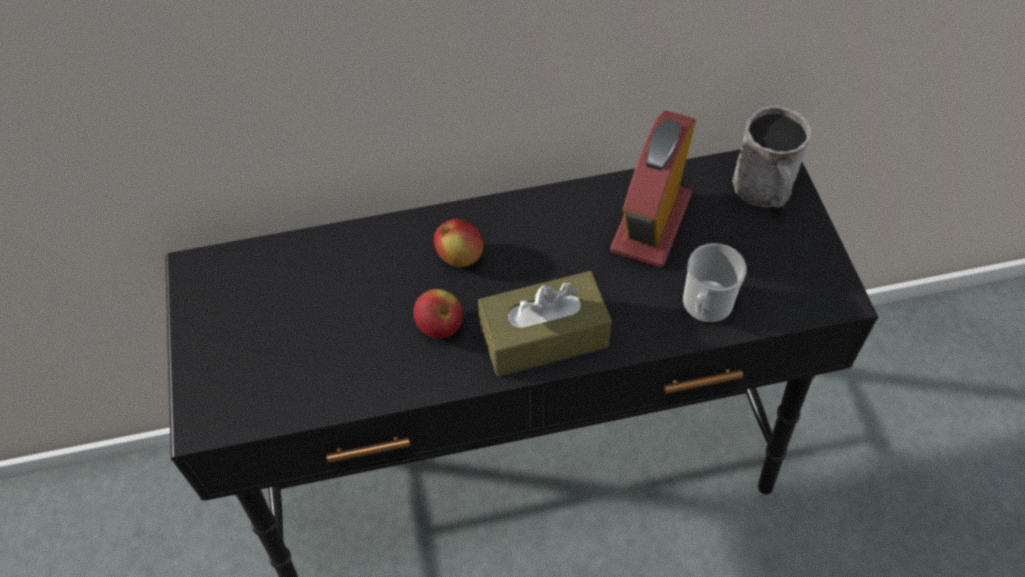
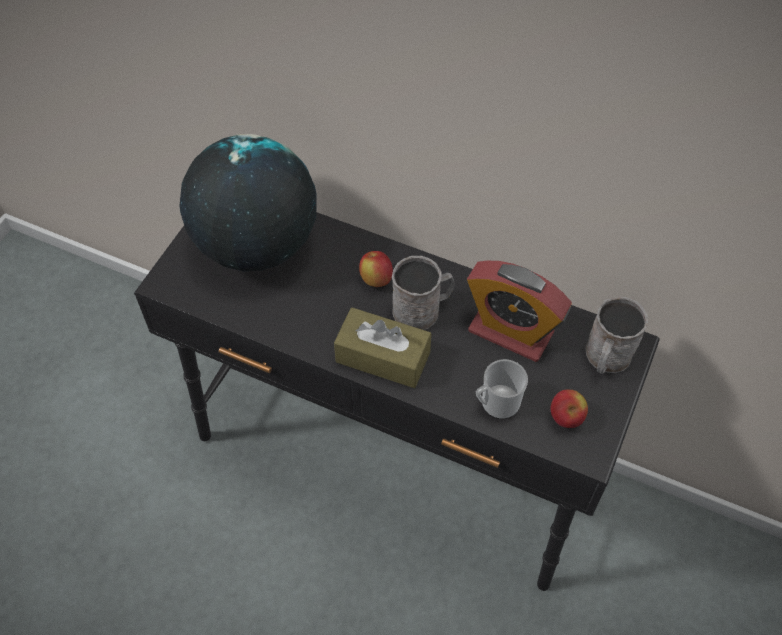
camera: 35 degrees right, 0 degrees up
apple [413,289,463,339] -> apple moved to [550,389,588,428]
alarm clock [610,111,696,268] -> alarm clock turned 120 degrees counterclockwise [467,261,572,362]
none -> globe [179,134,316,271]
none -> grey mug [392,256,454,330]

